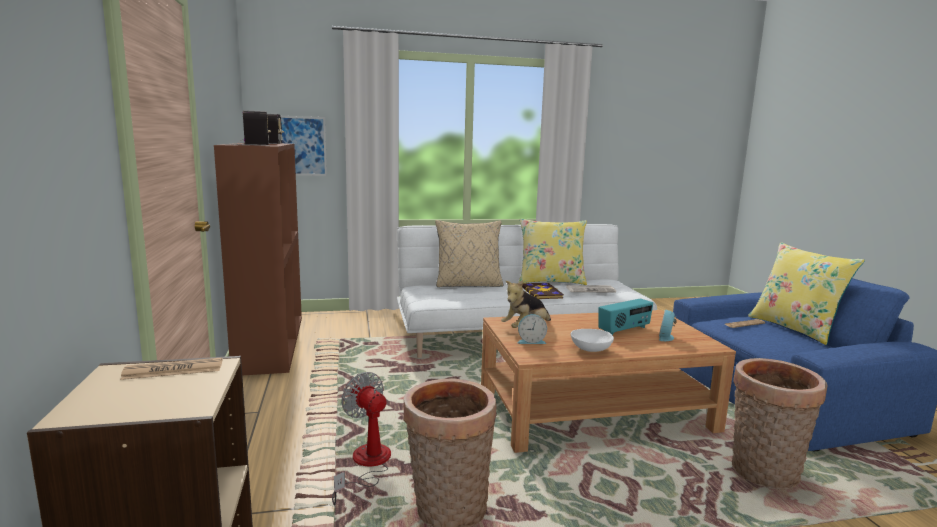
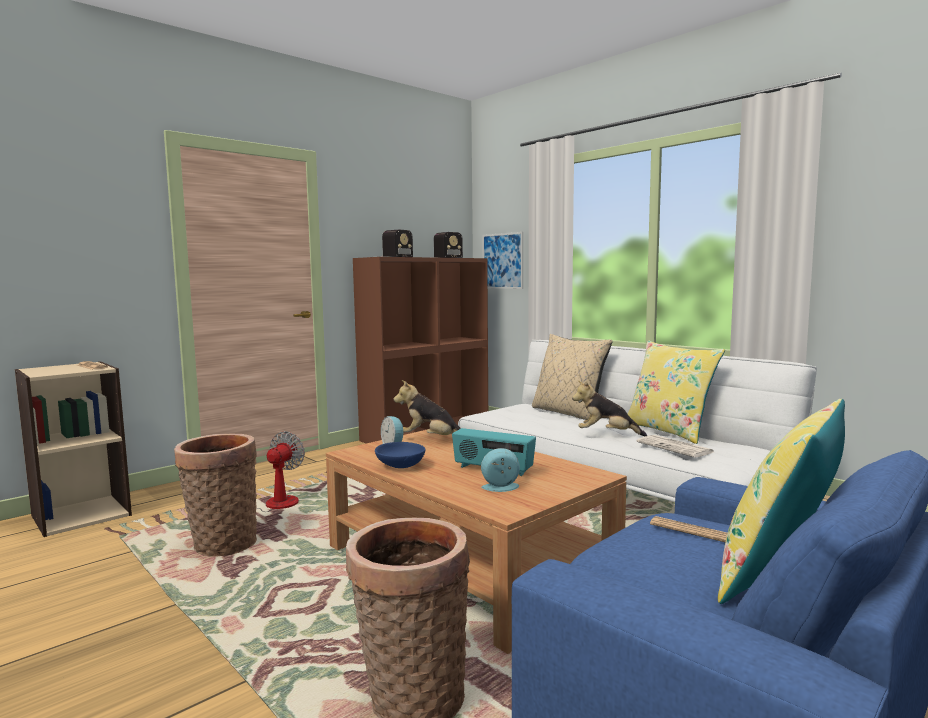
camera: 60 degrees right, 5 degrees down
book [522,283,564,299] -> plush toy [572,380,647,436]
white bowl [571,329,614,352] -> blue bowl [375,442,425,468]

